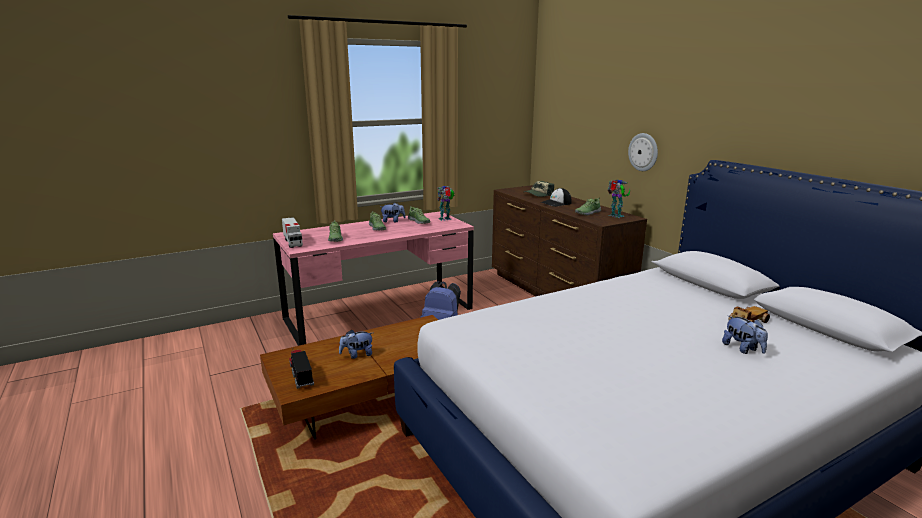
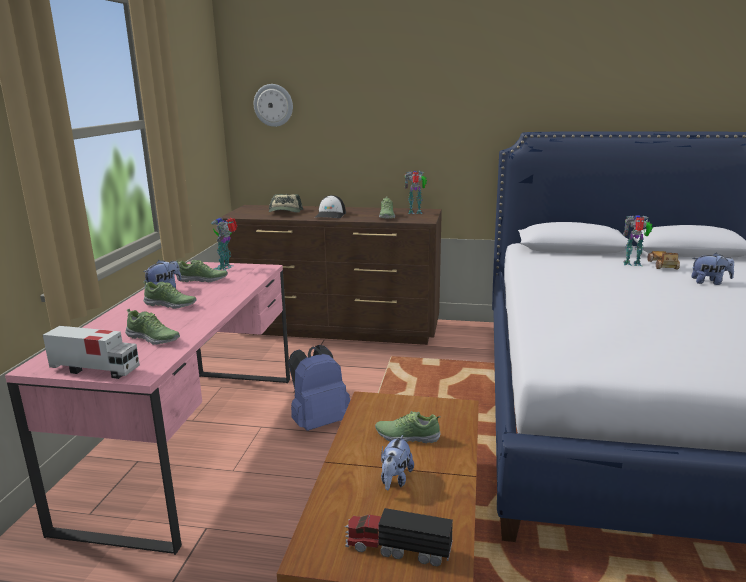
camera: 50 degrees left, 0 degrees up
wall clock [628,133,658,171] -> wall clock moved to [254,84,293,127]
none -> shoe [375,411,441,443]
none -> toy robot [623,215,653,266]

